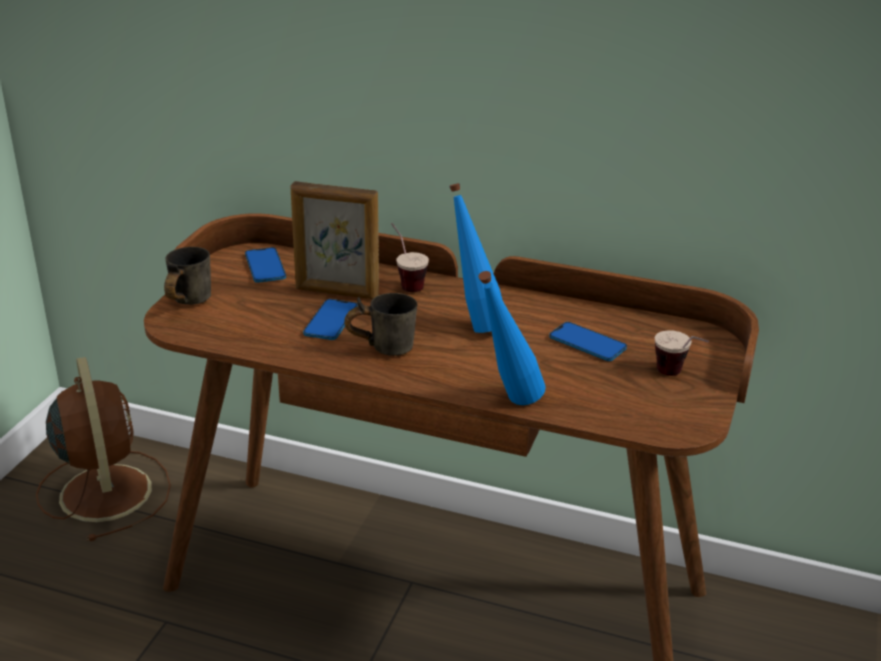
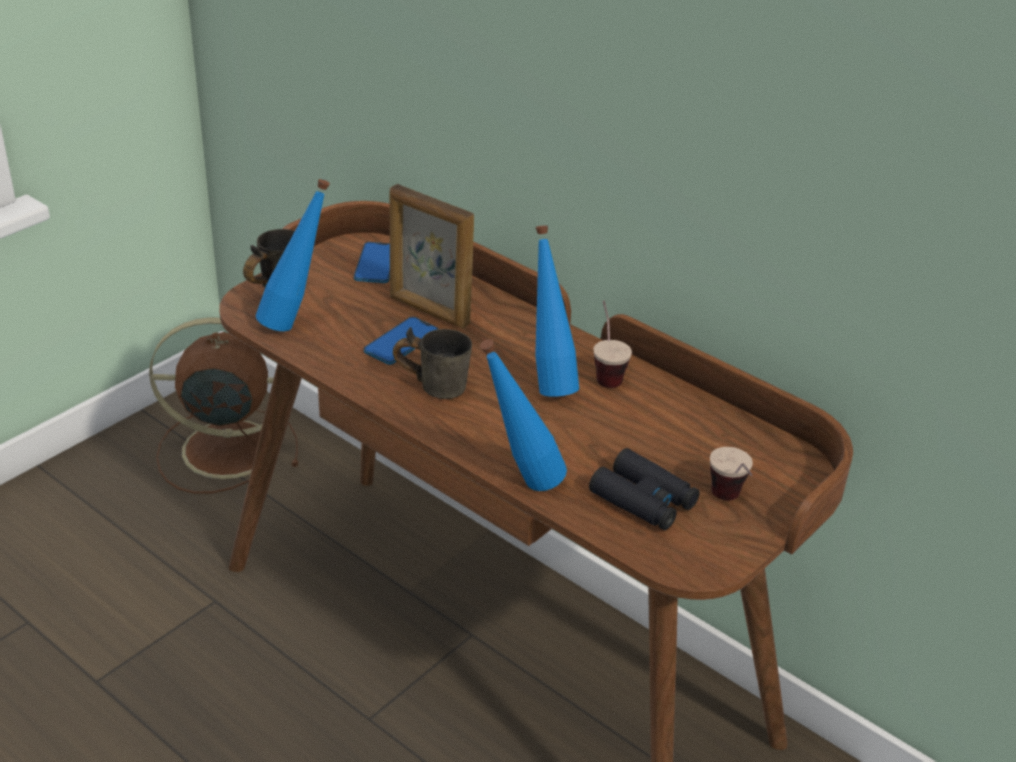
camera: 20 degrees right, 5 degrees up
brown fan [36,357,171,541] -> brown fan turned 90 degrees counterclockwise [149,317,298,494]
cup [391,223,429,292] -> cup moved to [593,300,632,388]
phone [549,322,627,361] -> none
none -> blue bottle [256,179,330,331]
none -> black binoculars [589,448,700,530]

